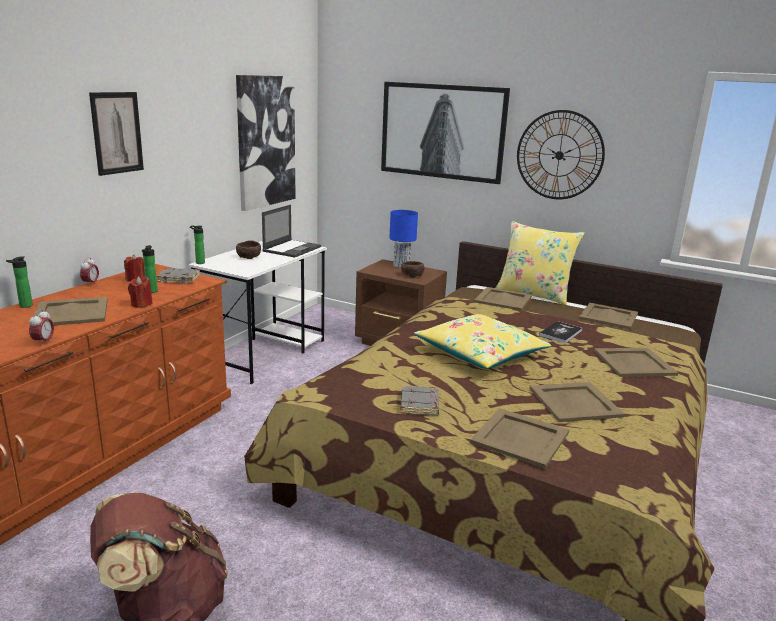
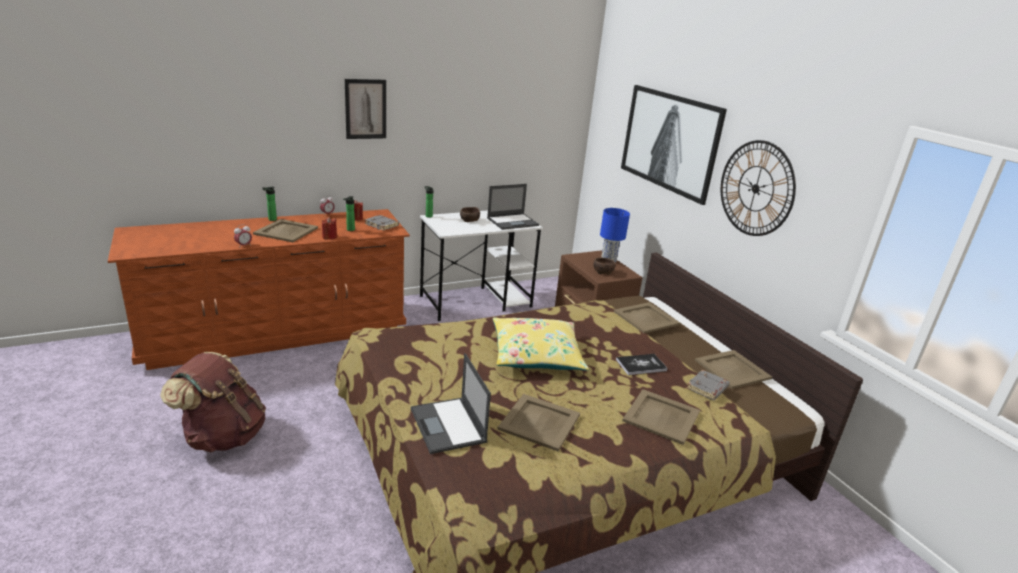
camera: 35 degrees right, 5 degrees up
picture [236,75,296,211] -> none
grey book [400,385,439,415] -> grey book moved to [687,370,730,400]
beige tray [470,408,570,468] -> laptop [411,353,491,454]
yellow pillow [496,221,585,306] -> none

